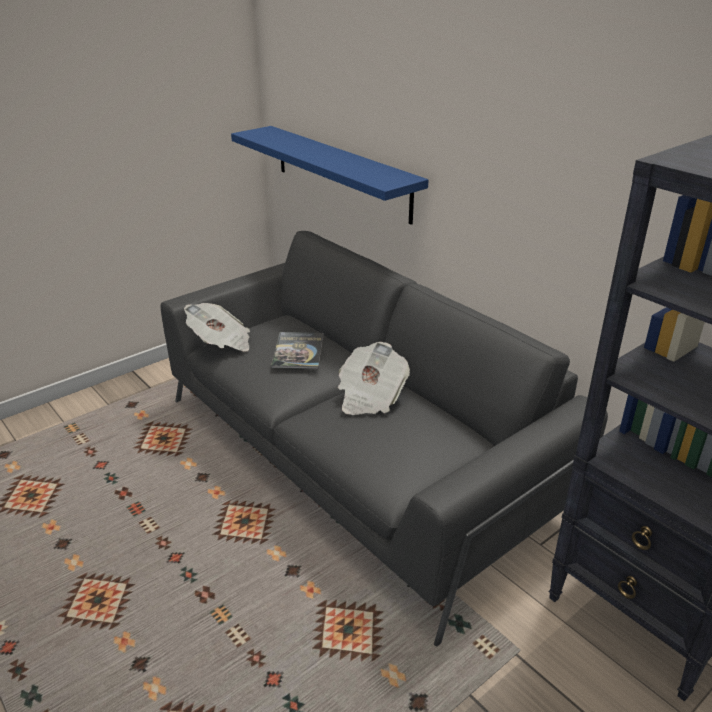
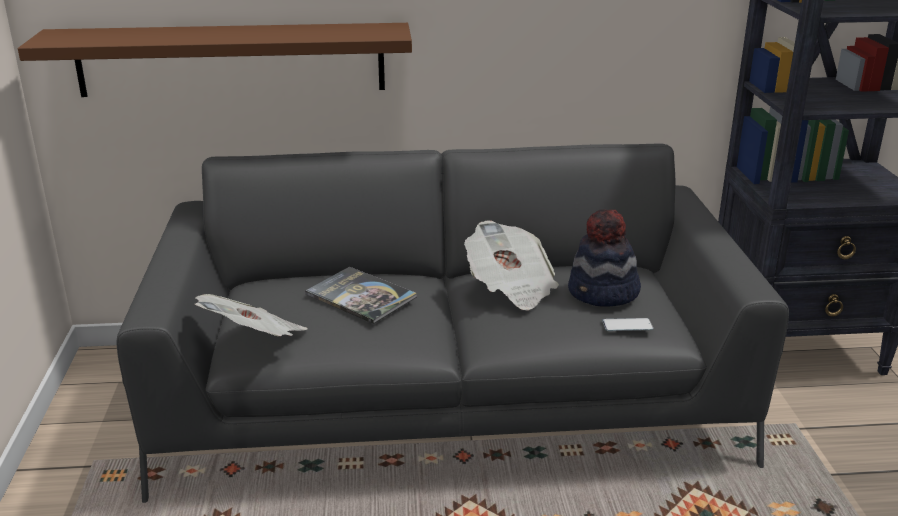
camera: 55 degrees left, 5 degrees down
blue shelf [231,126,429,225] -> brown shelf [18,23,412,97]
none -> hat [568,209,641,306]
none -> phone [602,318,653,331]

